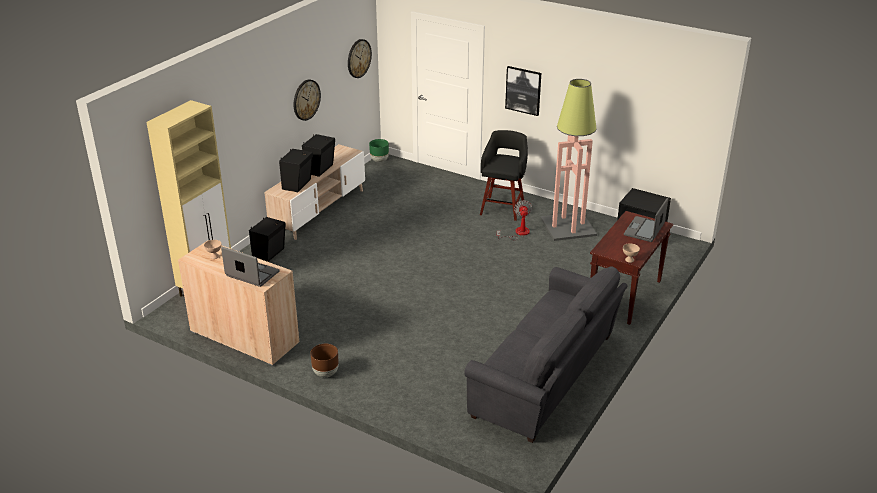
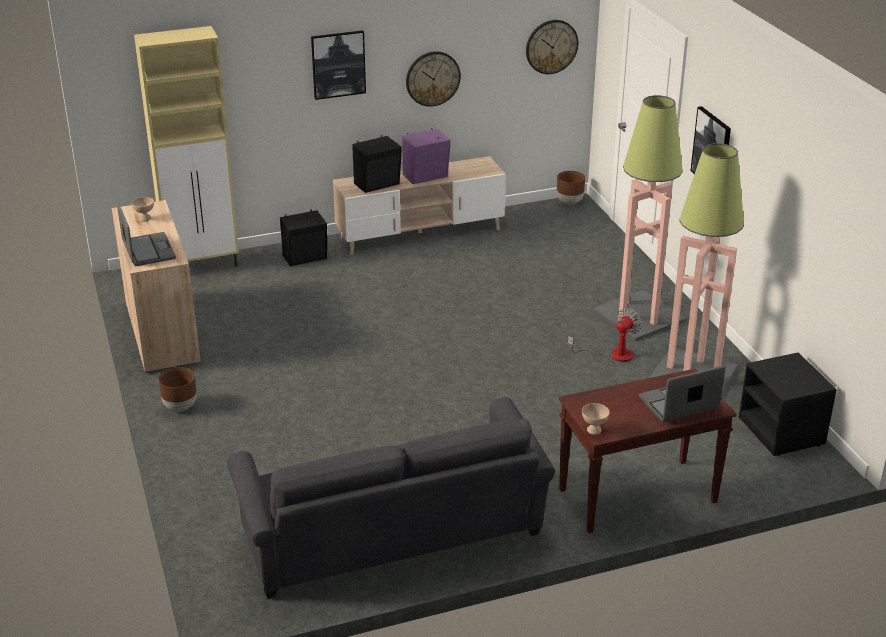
camera: 40 degrees right, 0 degrees up
black speaker [302,134,335,177] -> purple speaker [402,128,451,184]
green planter [369,139,389,162] -> brown planter [557,171,585,204]
black stool [480,130,528,221] -> floor lamp [592,95,686,341]
none -> picture [311,30,366,100]

